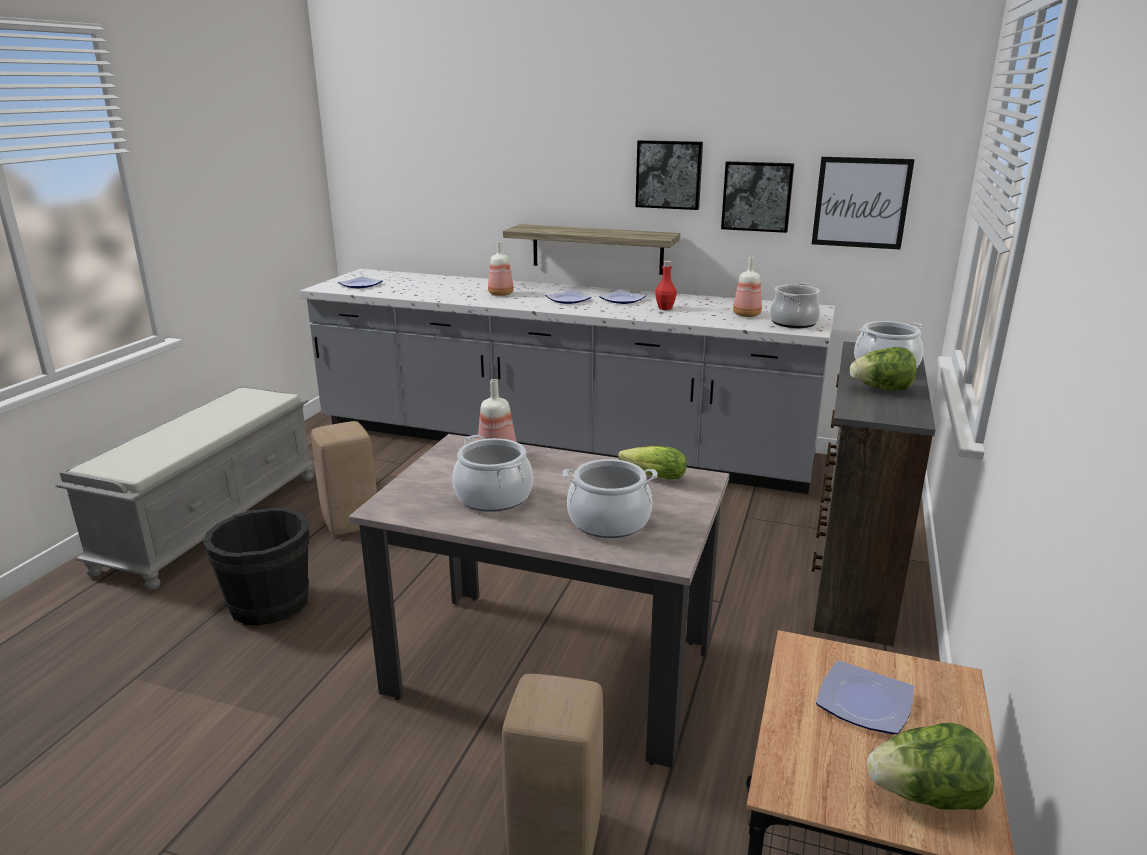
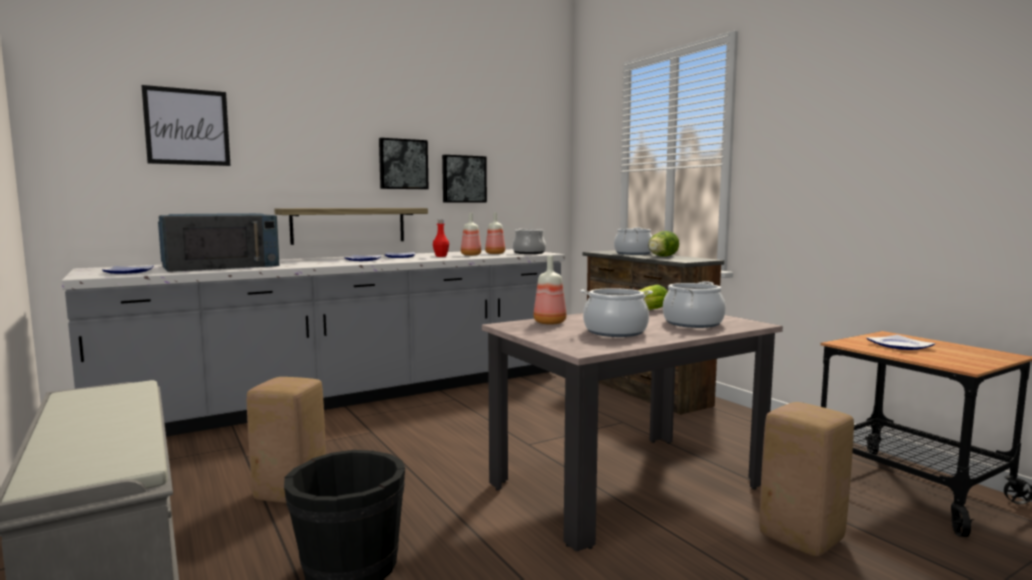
camera: 50 degrees left, 15 degrees down
bottle [488,241,514,296] -> bottle moved to [461,213,481,256]
picture [812,157,915,250] -> picture moved to [141,85,230,166]
lettuce [867,723,994,810] -> none
none -> blue microwave [158,213,280,272]

